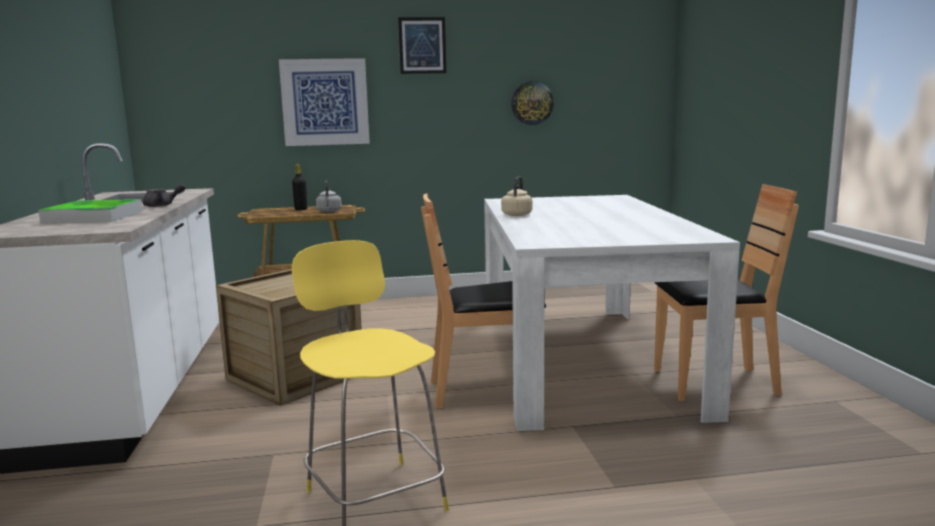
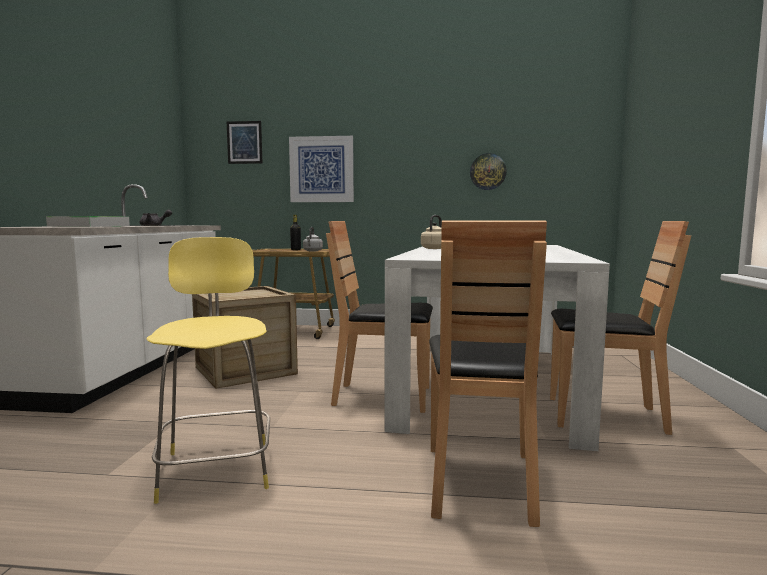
camera: 15 degrees right, 5 degrees down
picture [398,17,446,74] -> picture moved to [227,121,262,164]
none -> brown chair [429,221,547,527]

